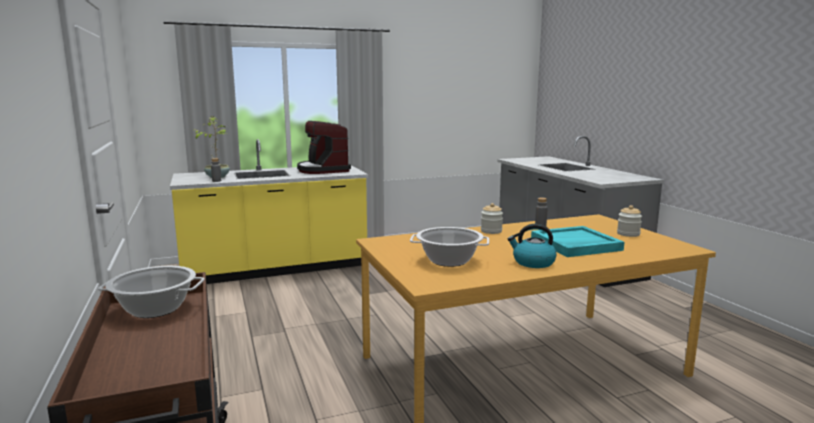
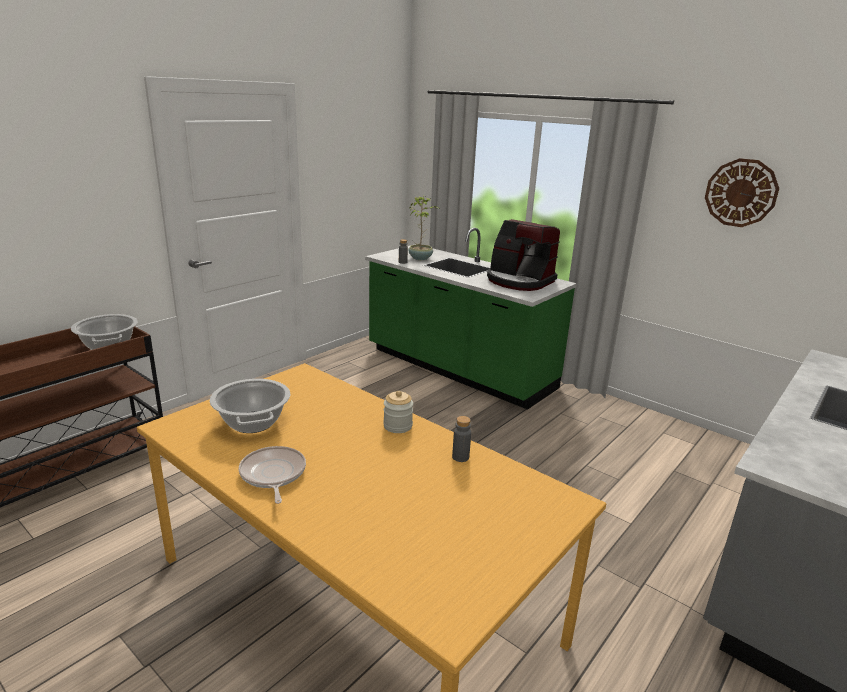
camera: 60 degrees right, 10 degrees up
yellow counter [170,139,368,284] -> green counter [365,228,577,410]
coffee machine [297,121,351,174] -> coffee machine turned 90 degrees counterclockwise [487,219,560,291]
kettle [508,224,557,268] -> frying pan [239,446,306,504]
turquoise tray [531,226,624,257] -> none
jar [617,205,642,237] -> none
none -> wall clock [705,158,779,227]

